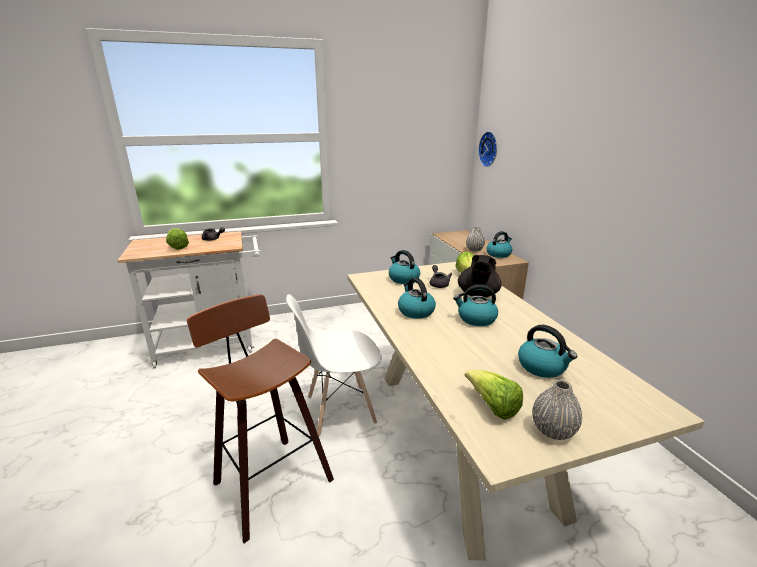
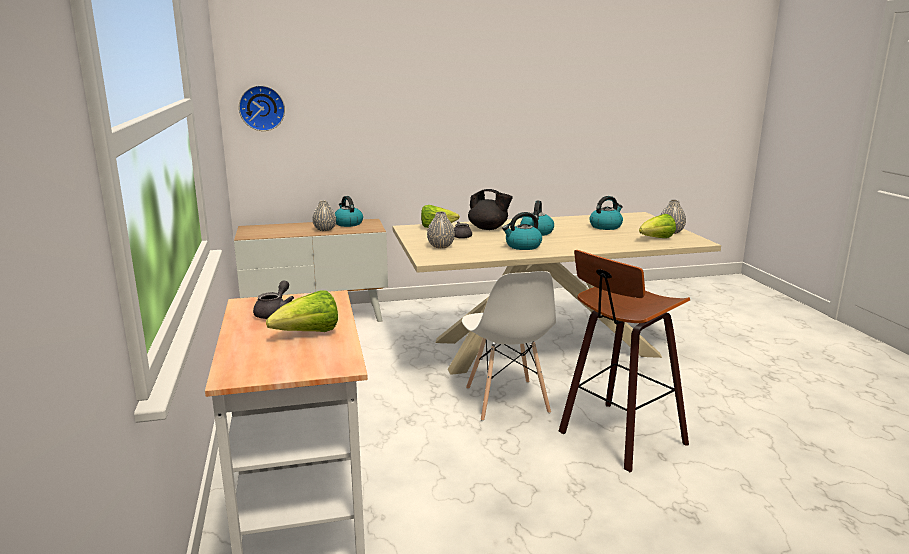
camera: 85 degrees left, 5 degrees down
kettle [389,250,420,284] -> grey vase [427,212,455,248]

